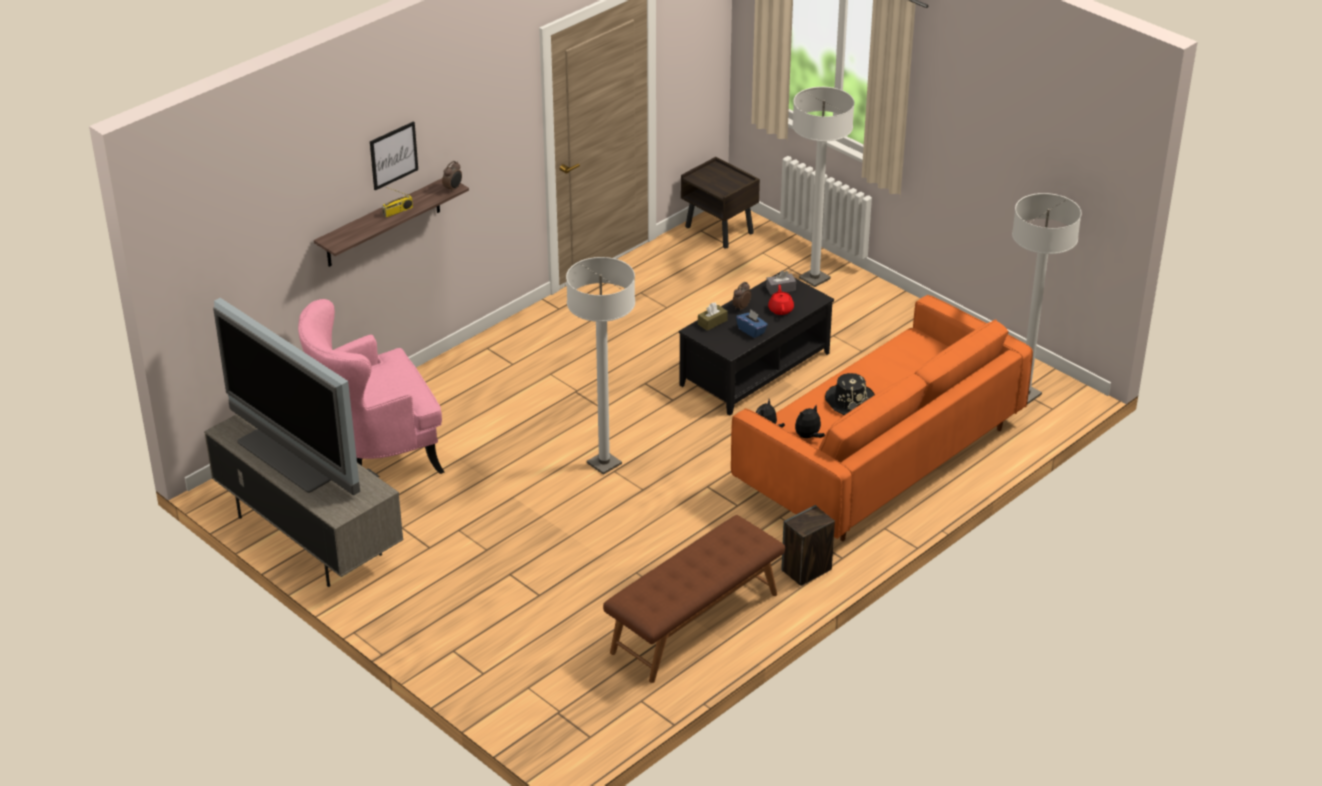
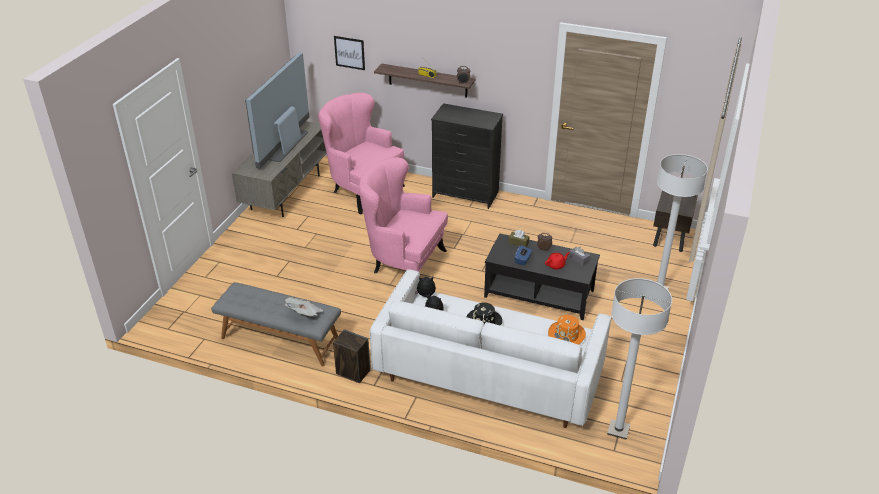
camera: 65 degrees right, 0 degrees up
picture [370,121,418,190] -> picture moved to [334,36,365,70]
white floor lamp [566,257,635,475] -> pink armchair [359,157,448,273]
brown bench [603,515,785,683] -> grey bench [211,282,341,366]
orange sofa [731,295,1033,541] -> white sofa [370,269,611,428]
none -> newspaper [285,297,323,316]
none -> black dresser [431,103,503,209]
none -> orange hat [548,315,586,345]

